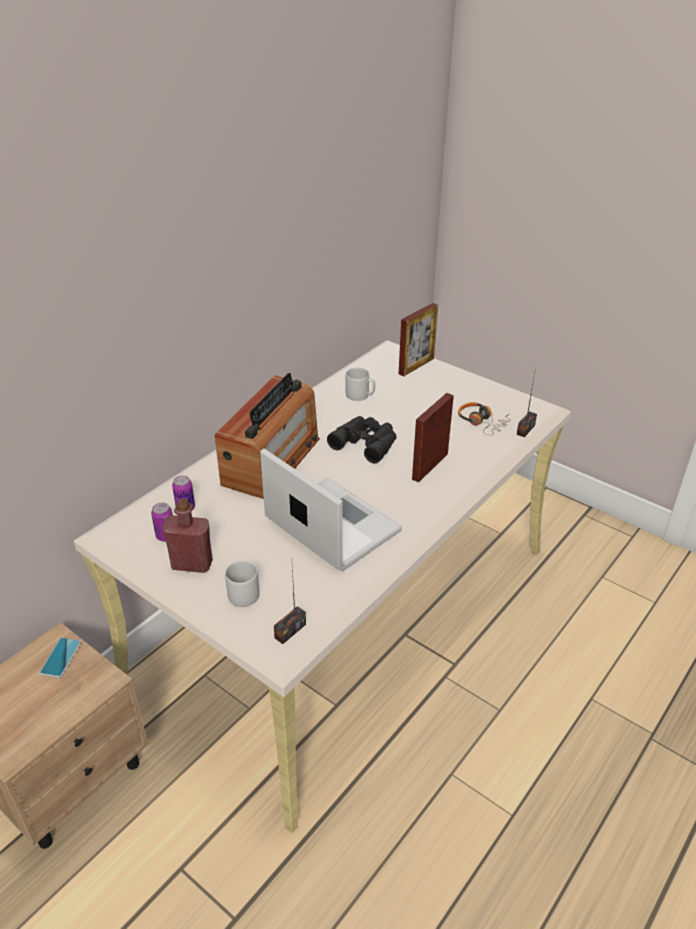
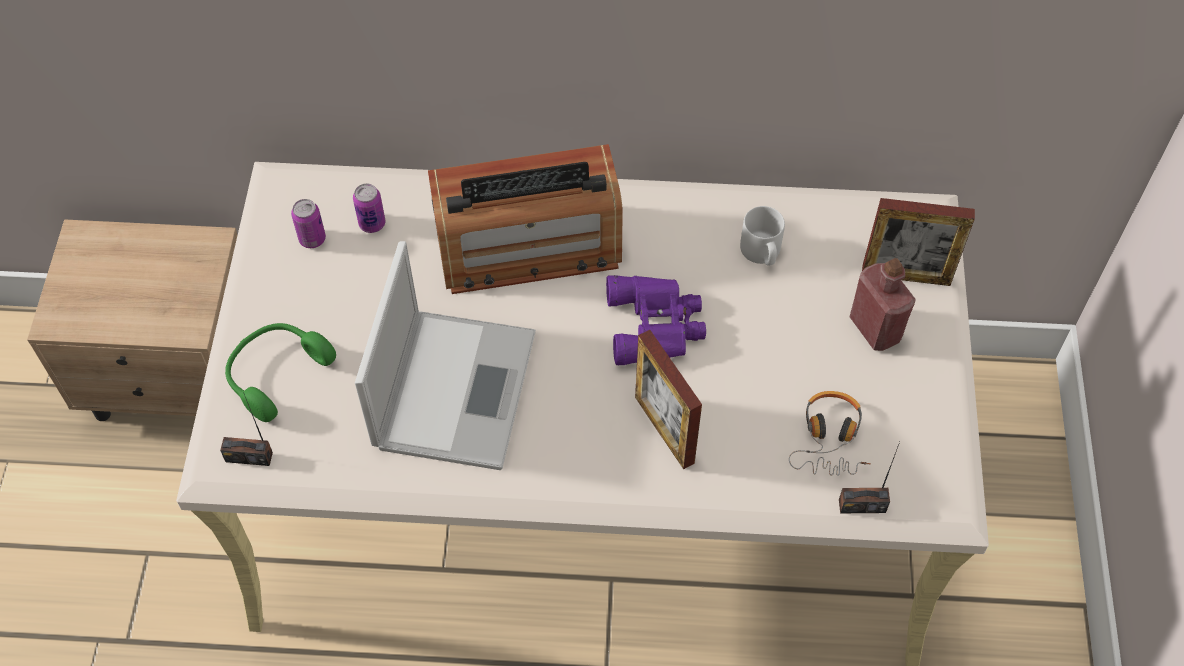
camera: 55 degrees right, 20 degrees up
phone [40,637,81,678] -> none
red bottle [163,499,213,573] -> red bottle moved to [849,258,916,351]
grey mug [225,561,260,607] -> green headphones [225,323,336,422]
black binoculars [327,416,397,464] -> purple binoculars [606,275,706,365]
picture frame [412,393,454,482] -> picture frame turned 120 degrees counterclockwise [635,330,702,469]

